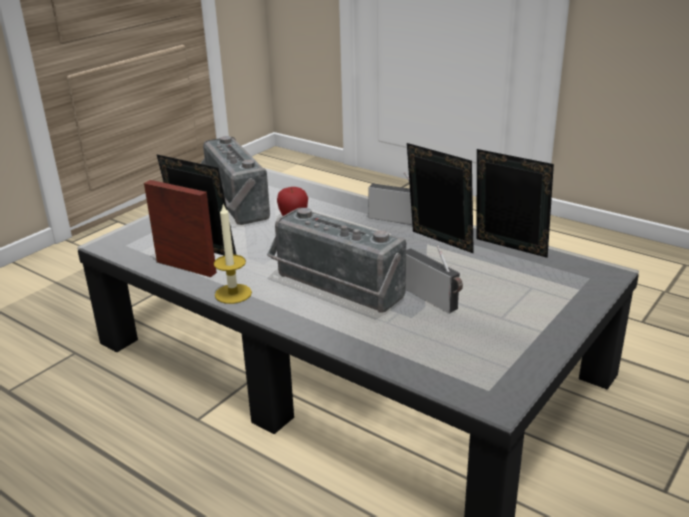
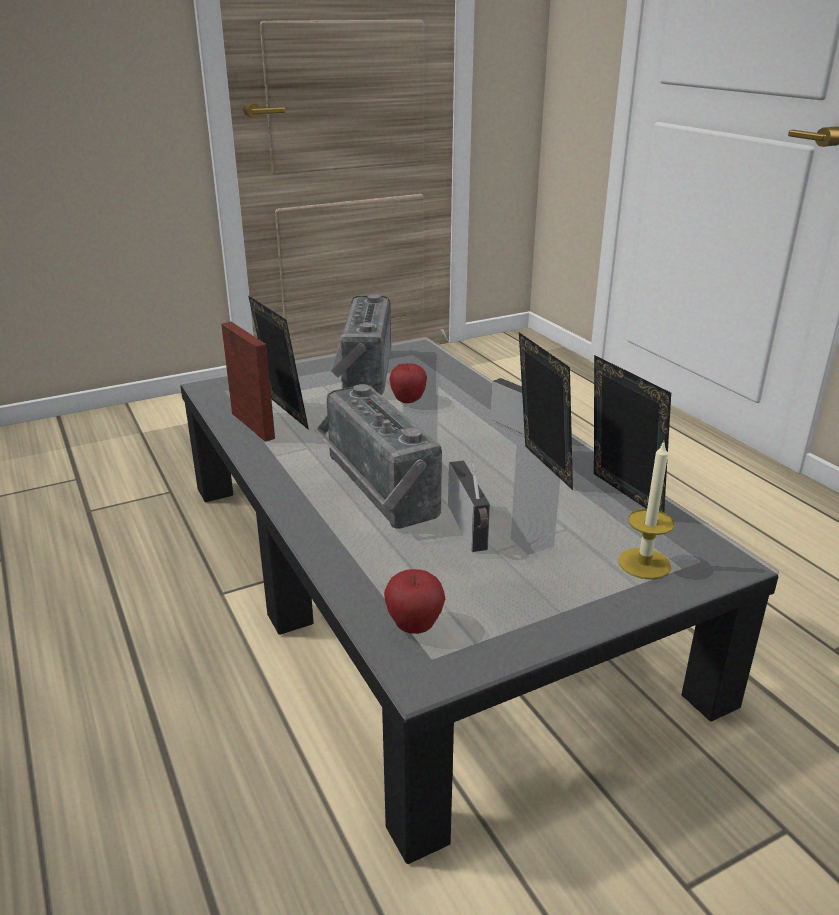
camera: 25 degrees right, 0 degrees up
candle [214,204,252,304] -> candle moved to [618,442,675,579]
none -> apple [384,569,445,634]

